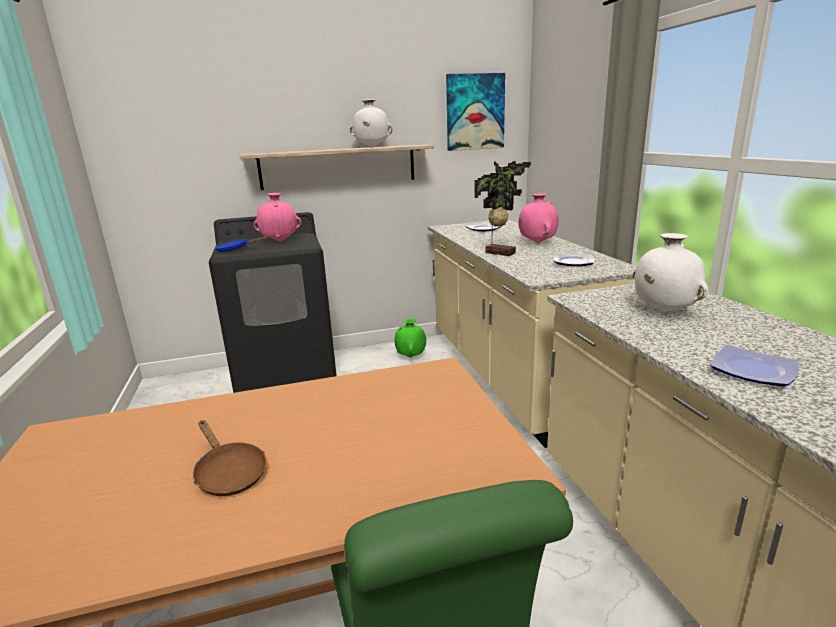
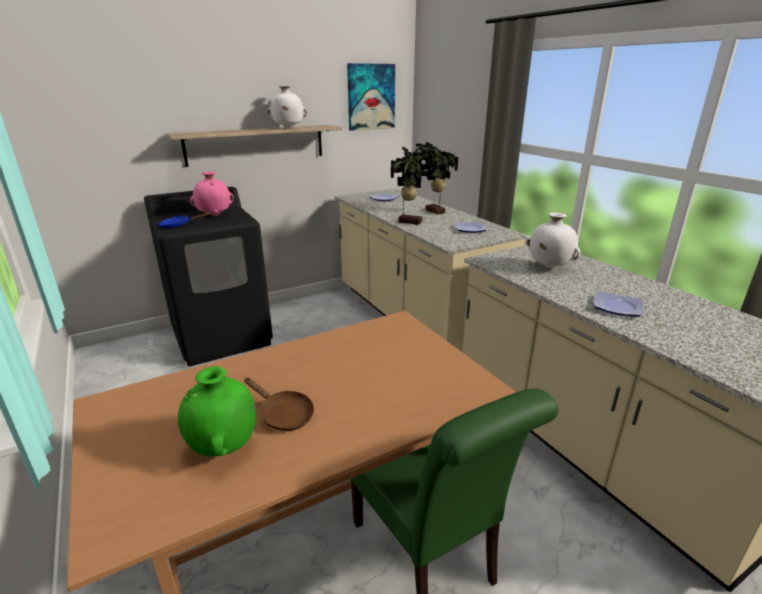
camera: 15 degrees left, 5 degrees up
green vase [394,318,426,358] -> green vase moved to [178,366,257,457]
pink vase [518,194,559,244] -> potted plant [416,142,458,215]

